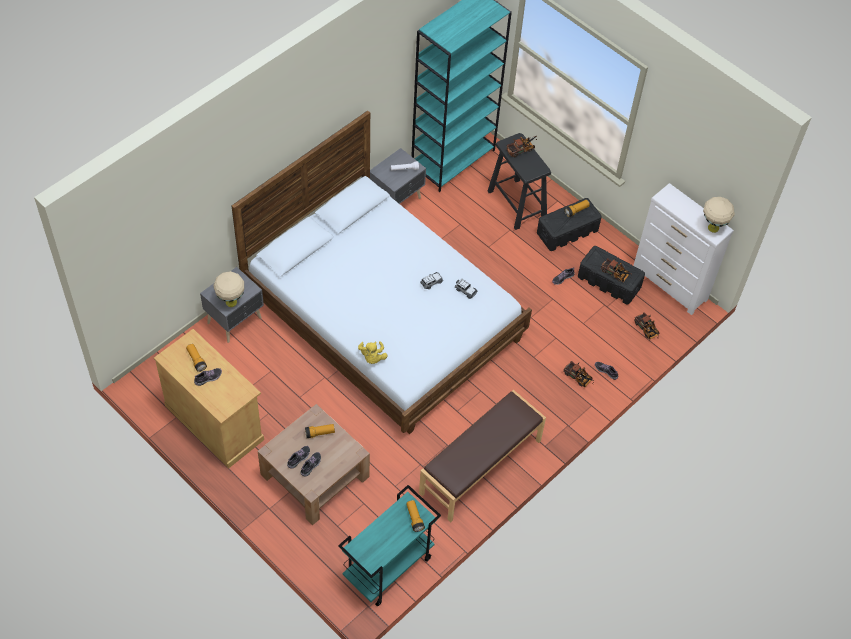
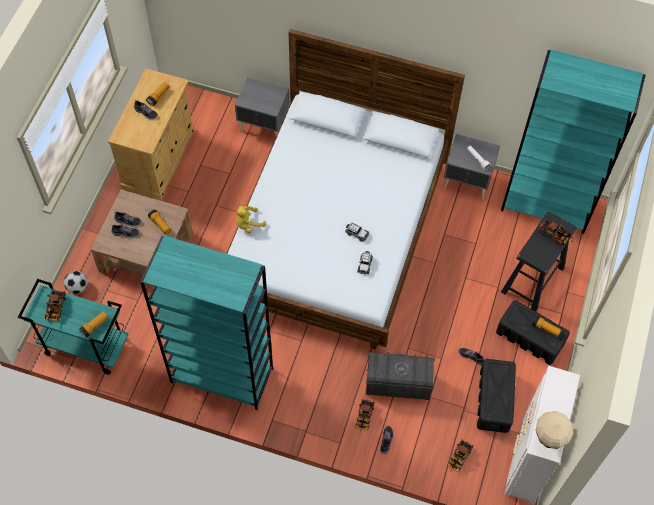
camera: 65 degrees right, 5 degrees up
beige table lamp [213,271,244,307] -> none
brown bench [419,390,546,522] -> turquoise bookcase [140,235,273,410]
toy truck [601,258,632,282] -> toy truck moved to [45,290,66,321]
none -> football [64,271,88,294]
none -> grey storage box [366,351,435,400]

